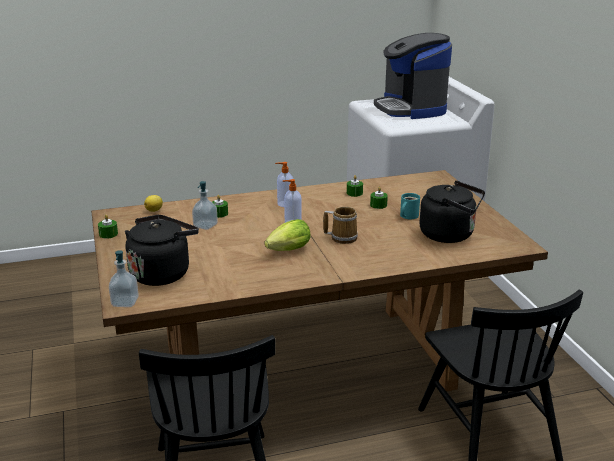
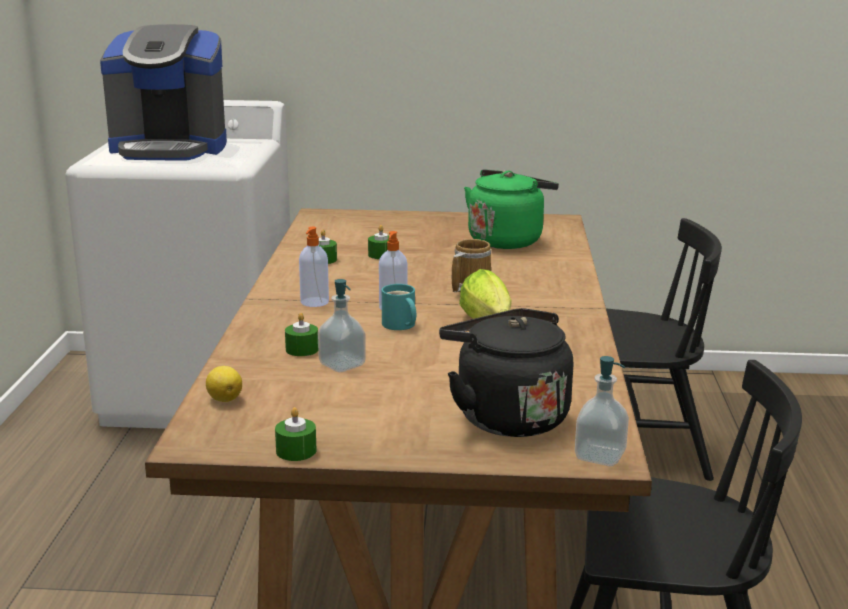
camera: 70 degrees left, 5 degrees down
turquoise mug [400,193,420,219] -> turquoise mug moved to [382,284,416,330]
black kettle [419,181,485,243] -> green kettle [464,169,559,249]

